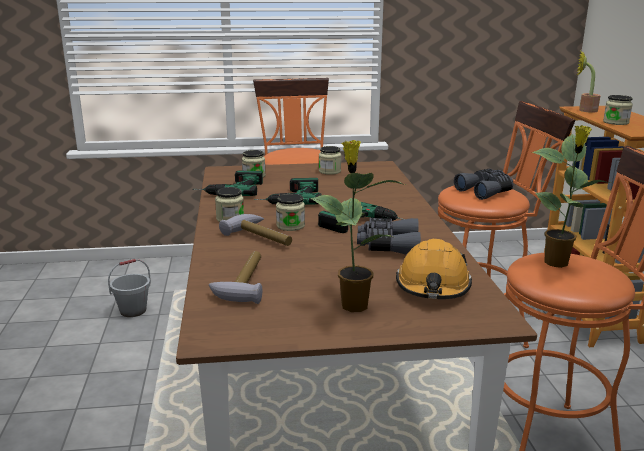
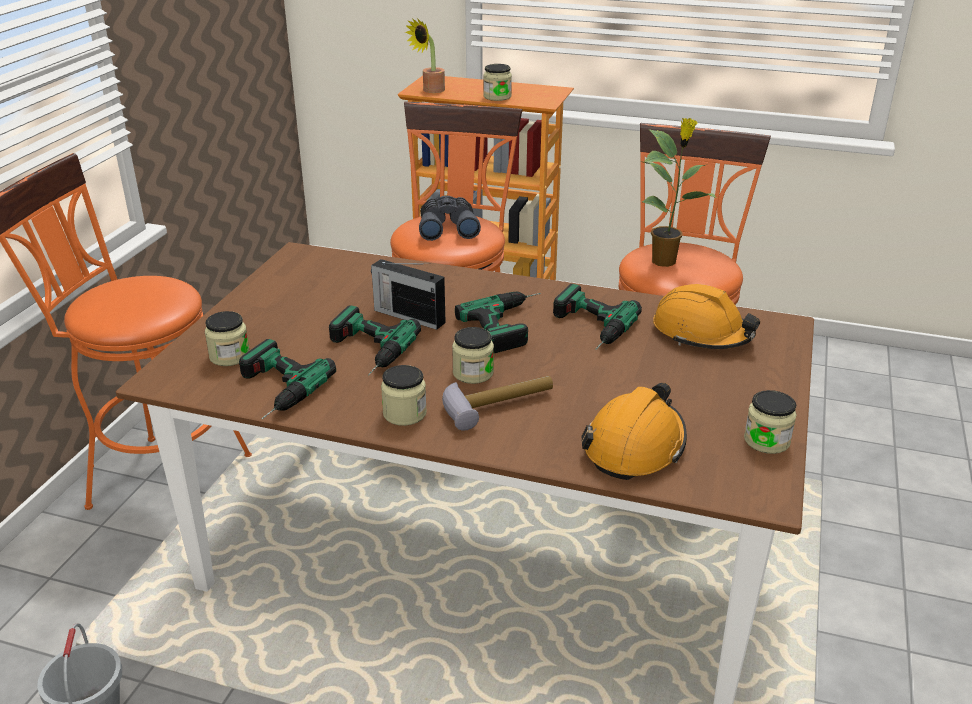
camera: 65 degrees left, 10 degrees up
hammer [209,251,262,304] -> orange hard hat [581,383,687,480]
potted plant [310,140,406,312] -> none
jar [319,146,341,175] -> jar moved to [744,390,797,454]
grey binoculars [357,218,421,255] -> power drill [553,284,642,350]
none -> radio [371,259,446,330]

